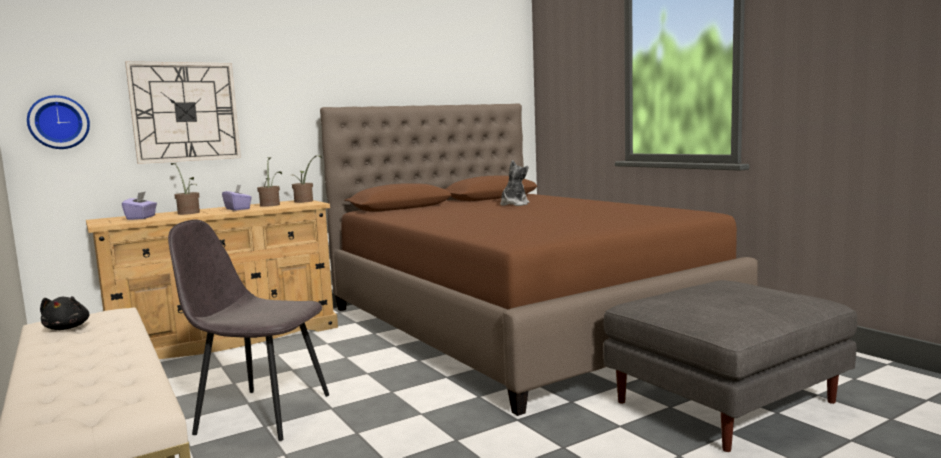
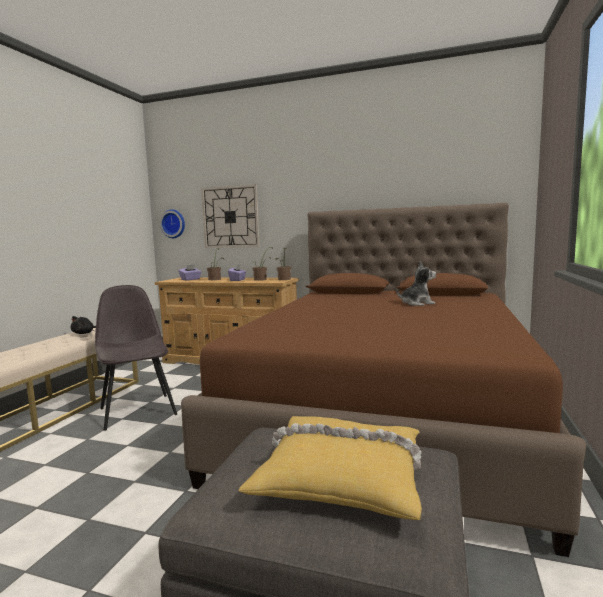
camera: 50 degrees right, 0 degrees up
none -> yellow pillow [238,416,422,520]

